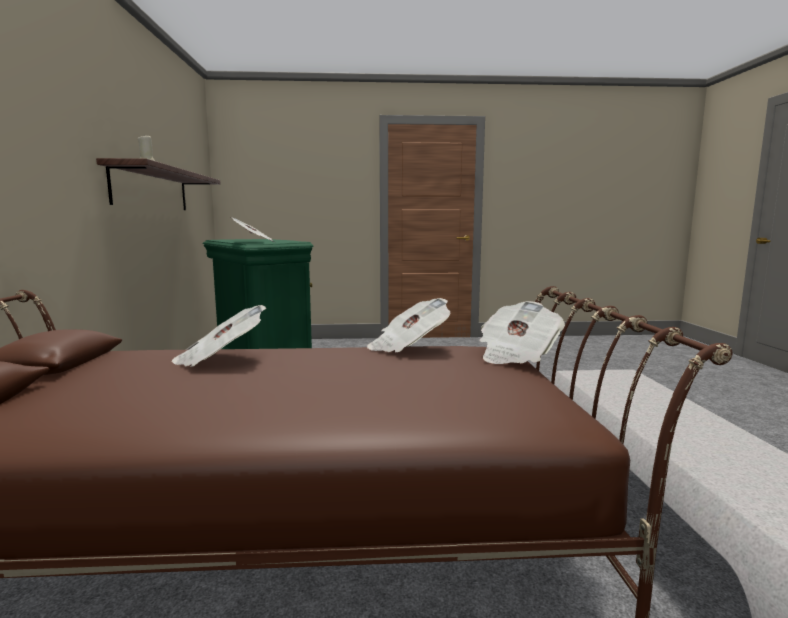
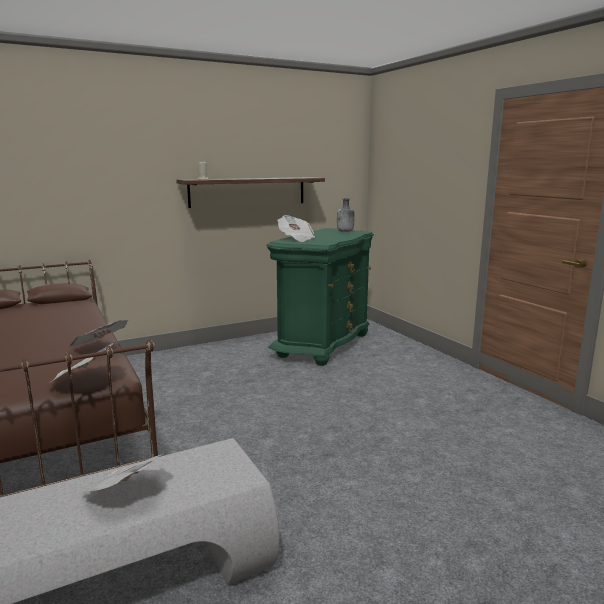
camera: 65 degrees right, 5 degrees up
newspaper [172,305,266,367] -> newspaper moved to [80,454,163,494]
none -> grey bottle [337,198,355,232]

